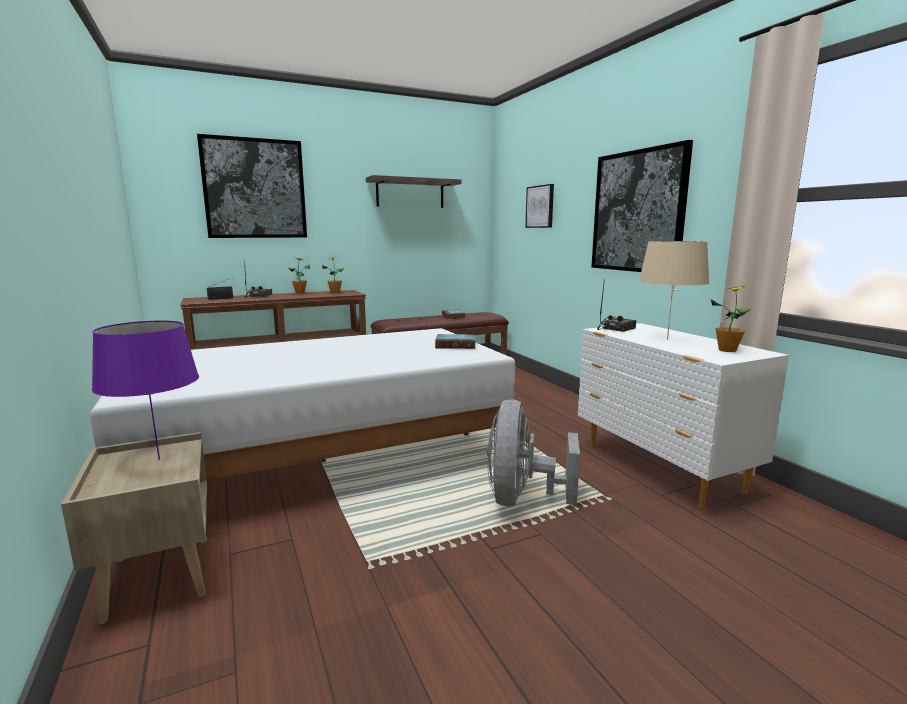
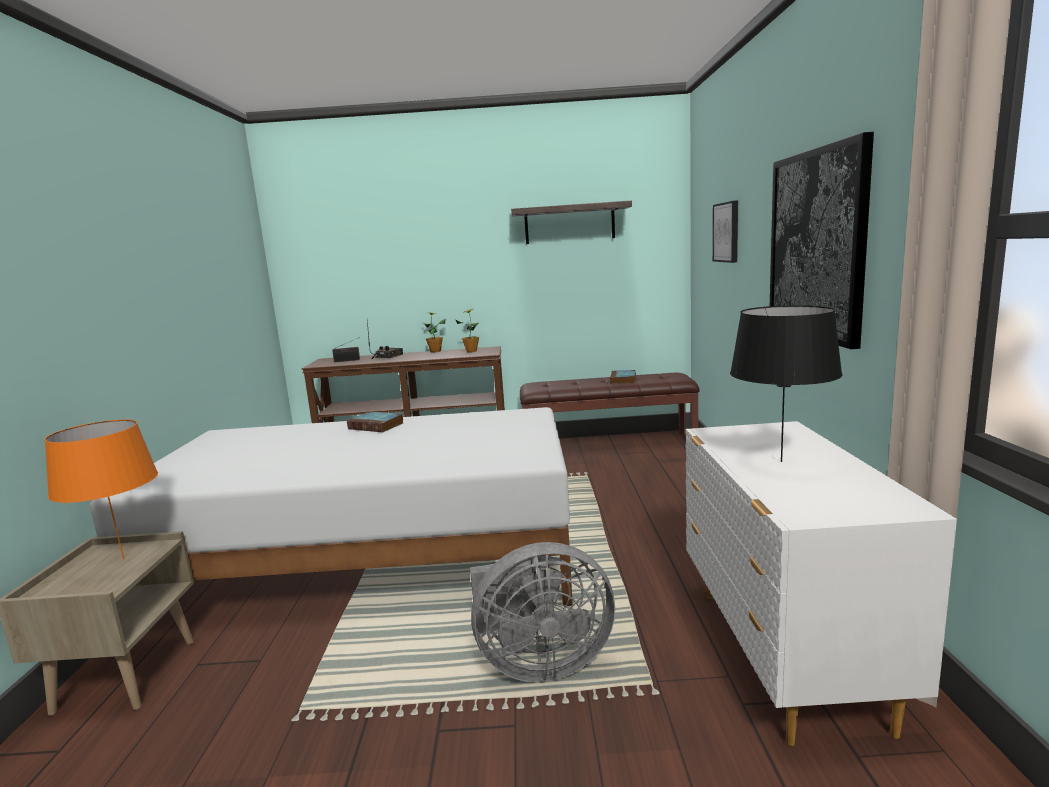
camera: 25 degrees right, 0 degrees up
purple table lamp [92,321,199,460] -> orange table lamp [44,420,158,560]
picture [197,134,307,238] -> none
book [435,334,475,349] -> book moved to [347,412,403,432]
grey fan [487,399,580,507] -> grey fan turned 135 degrees counterclockwise [470,542,615,682]
radio [597,278,636,332] -> none
beige table lamp [639,241,710,340] -> black table lamp [730,305,843,462]
potted plant [711,286,751,352] -> none

